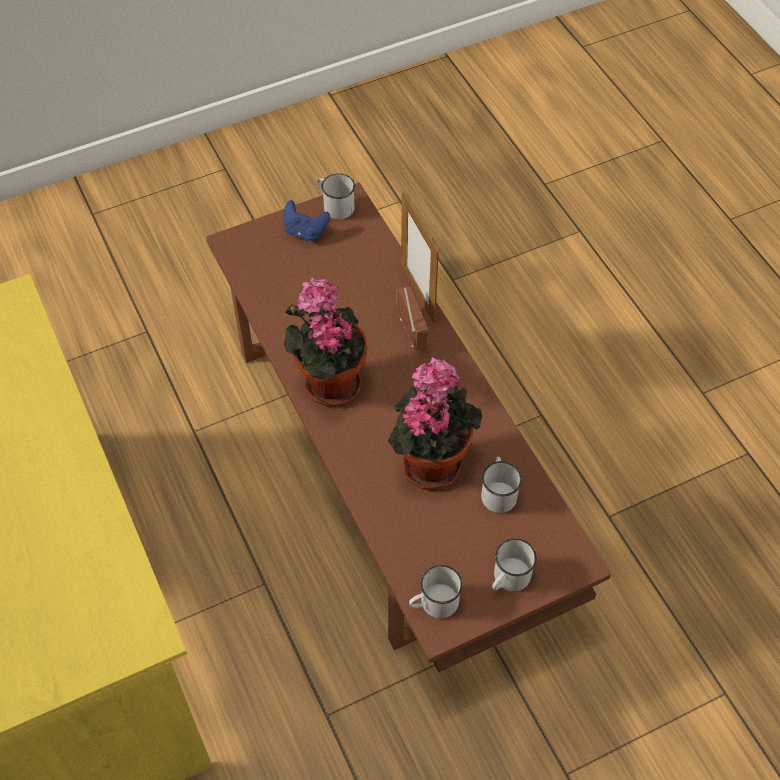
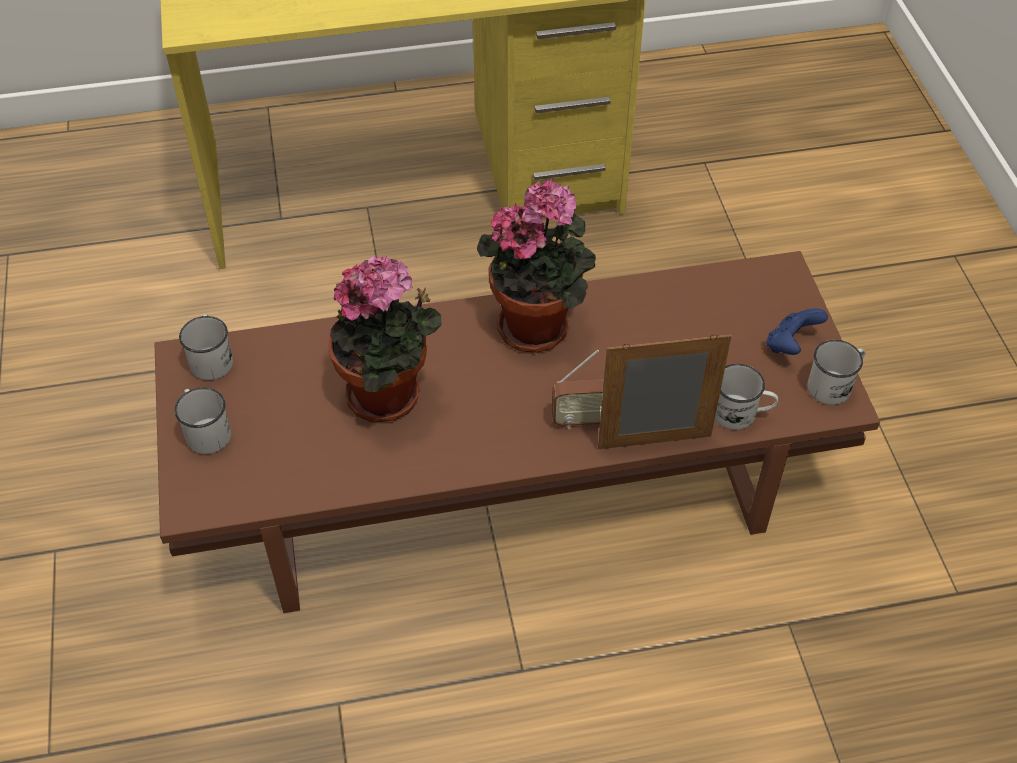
camera: 105 degrees right, 5 degrees down
white mug [481,457,522,513] -> white mug moved to [715,364,778,430]

